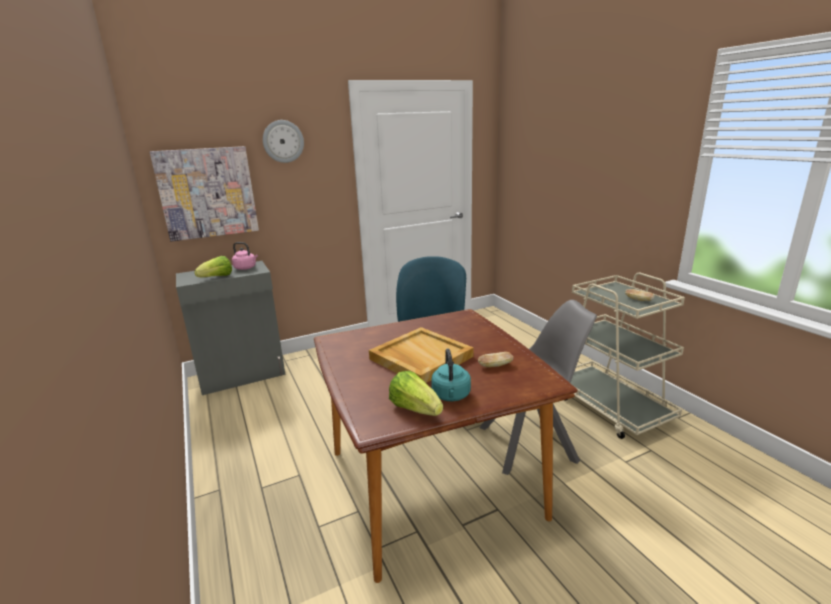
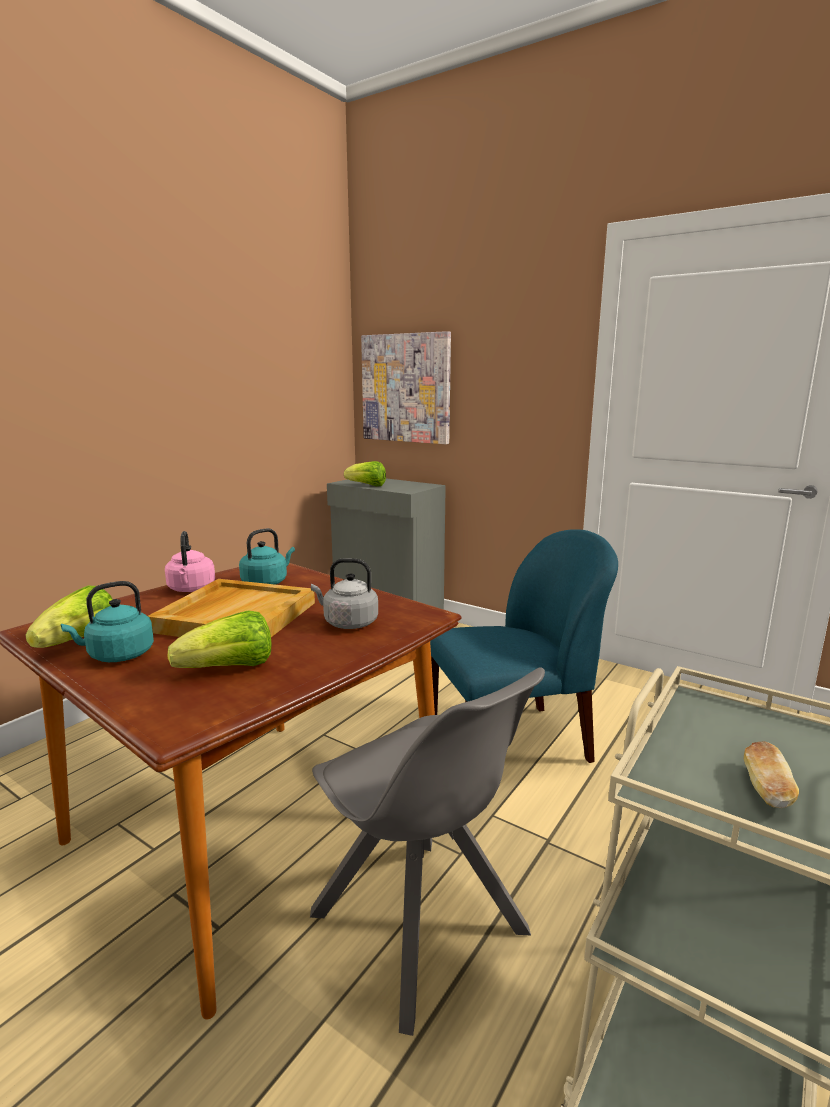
camera: 60 degrees right, 5 degrees down
pink kettle [232,242,258,270] -> pink kettle moved to [165,531,215,592]
wall clock [263,120,304,163] -> none
bread [478,352,513,367] -> lettuce [167,610,271,668]
none -> turquoise kettle [239,528,295,585]
none -> grey kettle [311,558,378,629]

